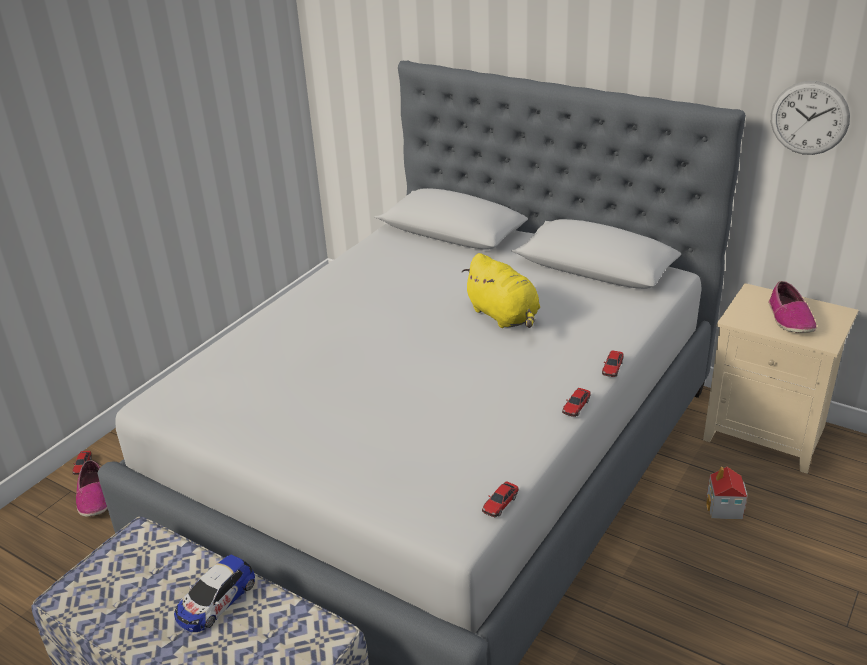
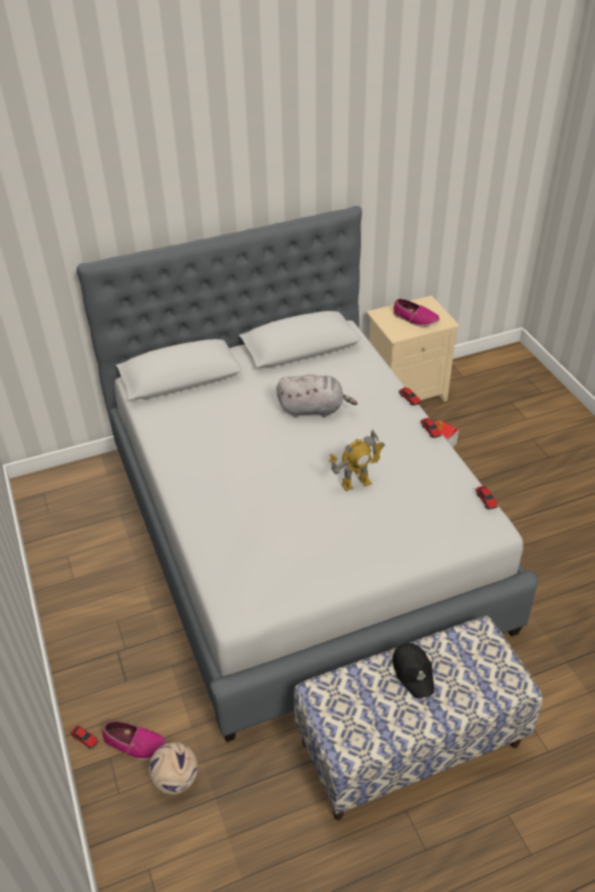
camera: 55 degrees left, 10 degrees up
toy car [174,555,255,632] -> black cap [392,643,435,698]
yellow plush toy [462,253,540,328] -> grey plush toy [276,374,357,418]
wall clock [771,81,850,155] -> none
none -> football [149,742,198,795]
none -> toy robot [329,429,385,491]

